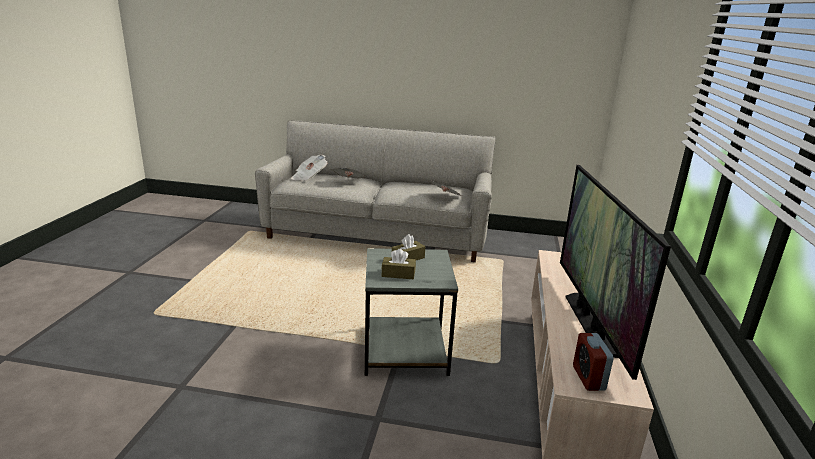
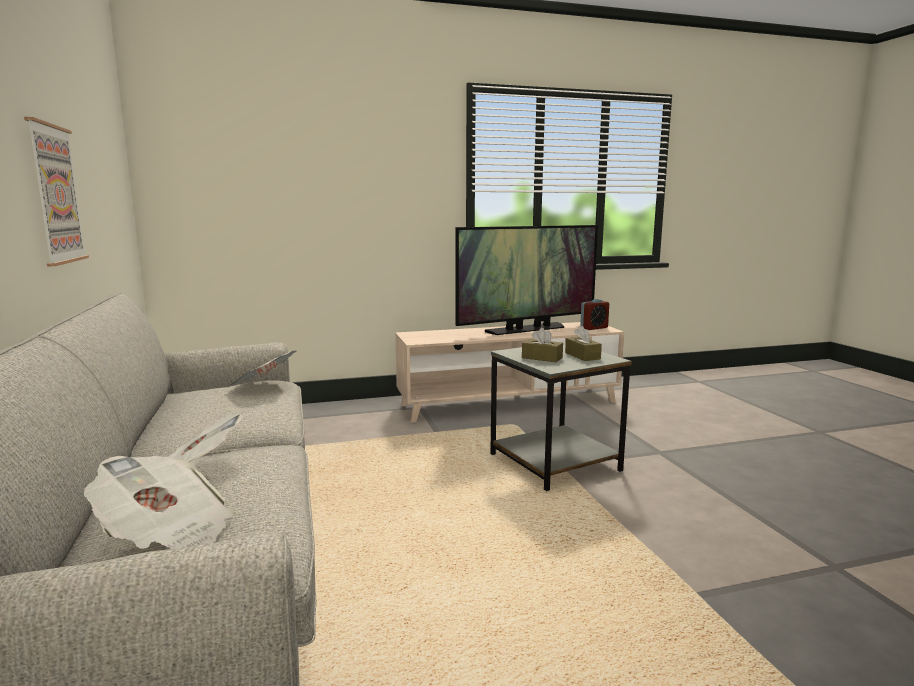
camera: 115 degrees left, 10 degrees down
none -> picture [24,117,89,266]

